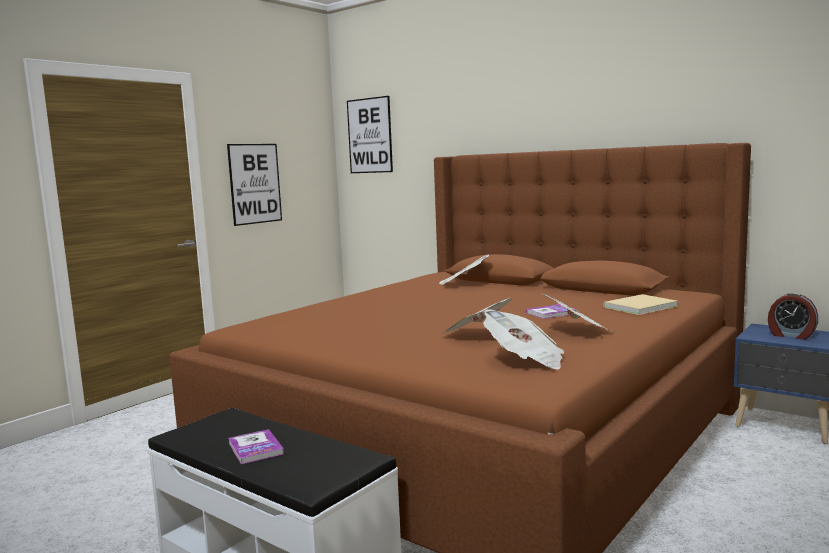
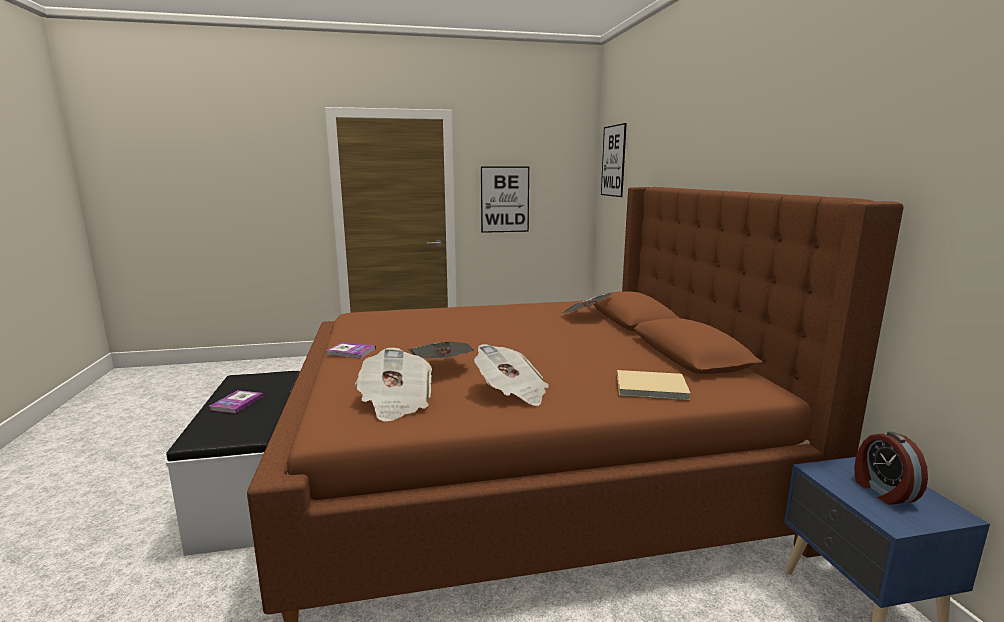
camera: 40 degrees right, 5 degrees up
book [526,304,578,319] -> book moved to [326,342,376,358]

